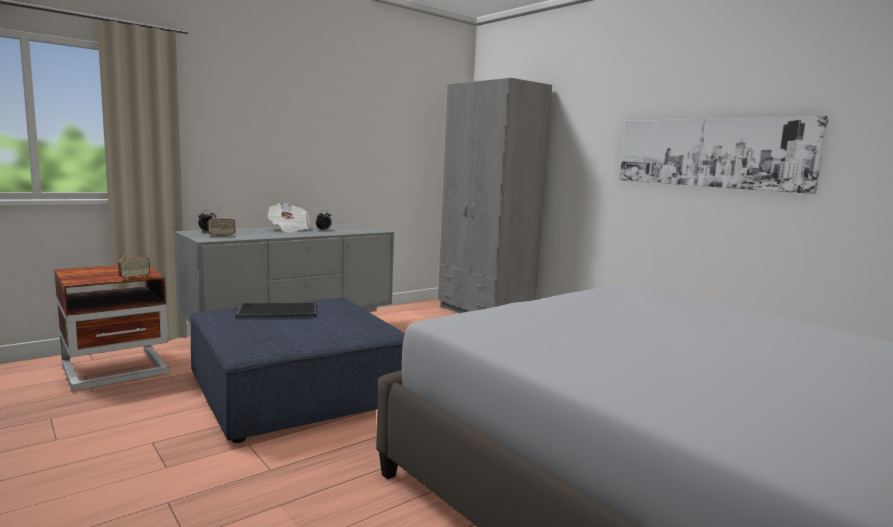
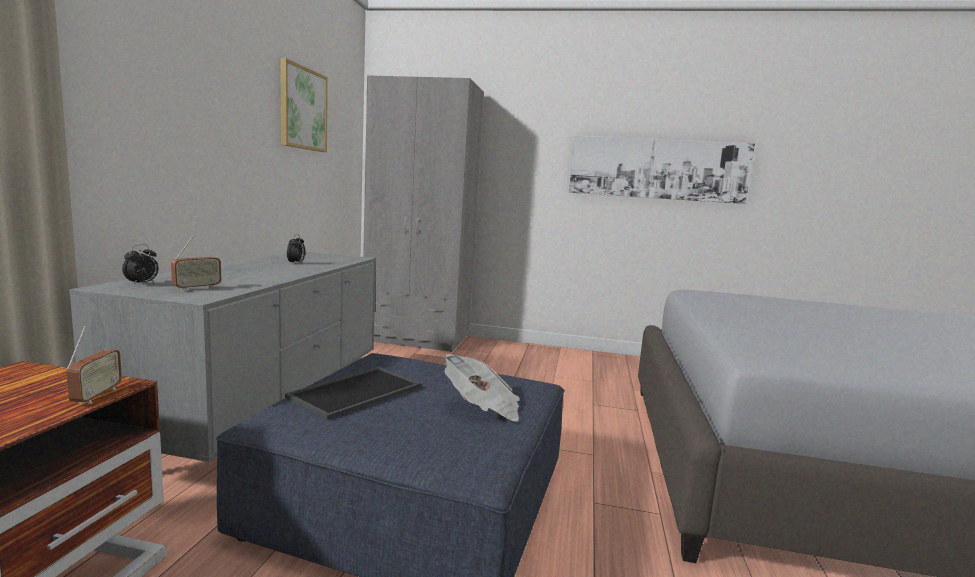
camera: 40 degrees left, 0 degrees up
newspaper [267,203,309,232] -> newspaper moved to [444,354,520,422]
none -> picture [280,58,328,152]

